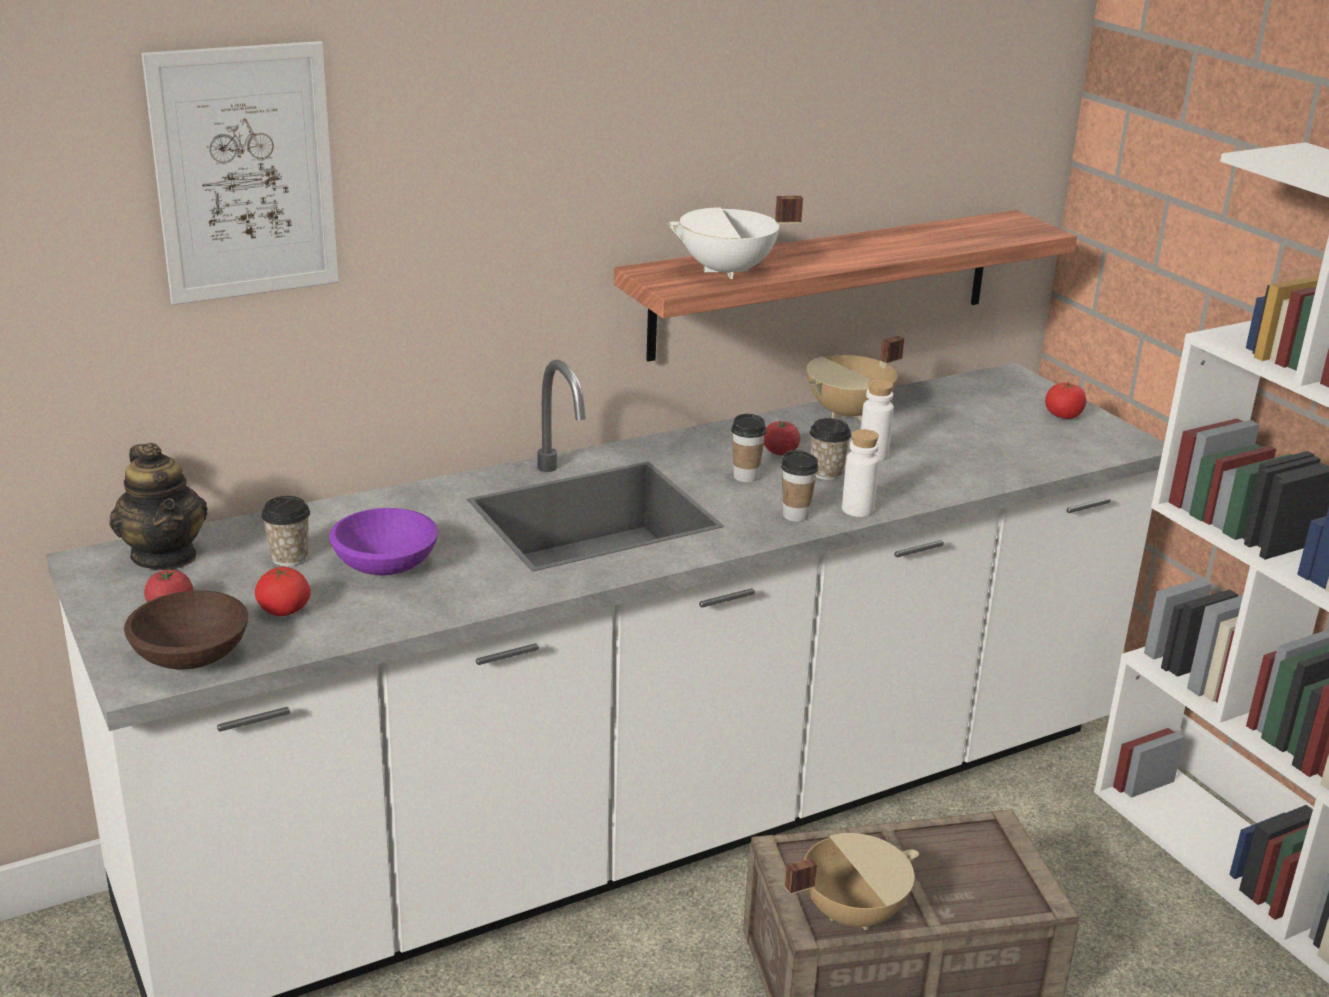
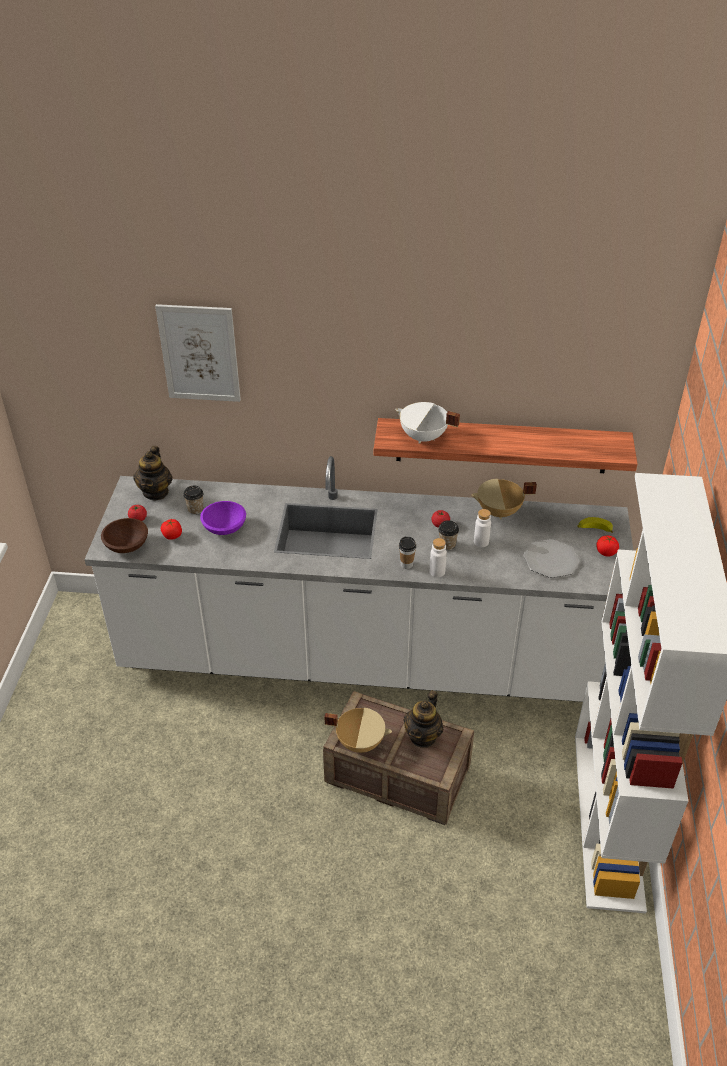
camera: 35 degrees right, 15 degrees up
cup [731,414,767,482] -> none
none -> teapot [403,690,444,748]
none -> plate [523,539,580,578]
none -> banana [578,517,613,533]

